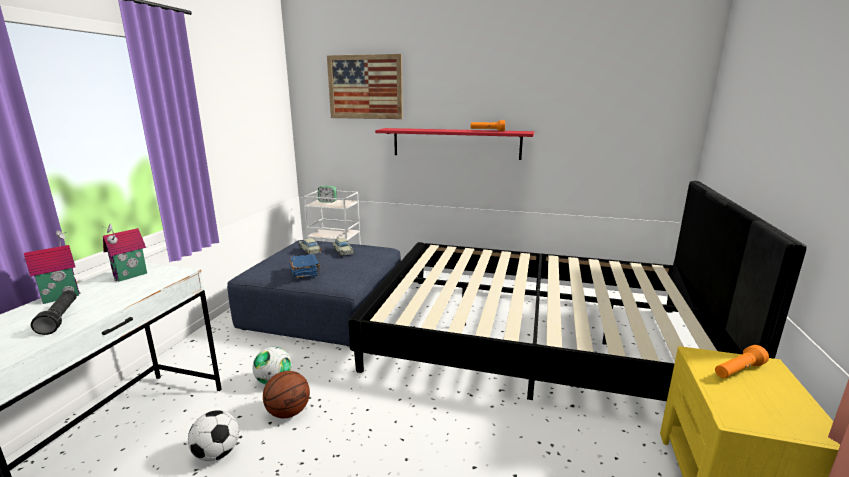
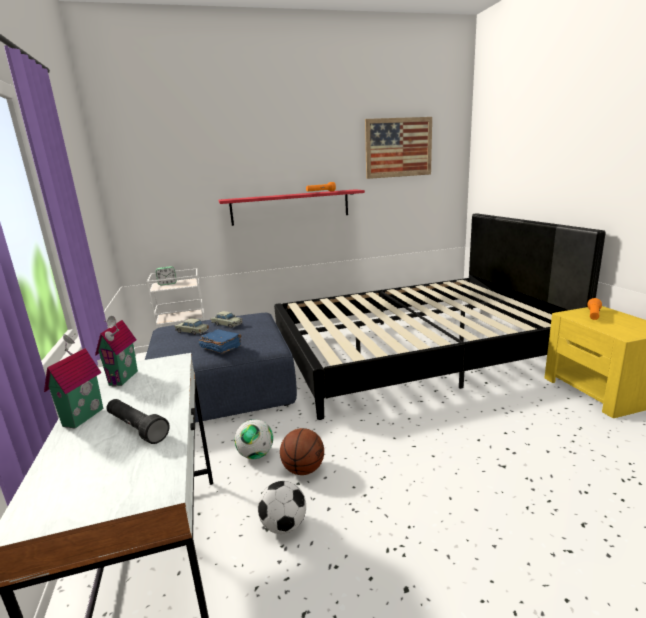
camera: 30 degrees left, 0 degrees up
picture [327,54,403,119] -> picture moved to [365,117,432,179]

